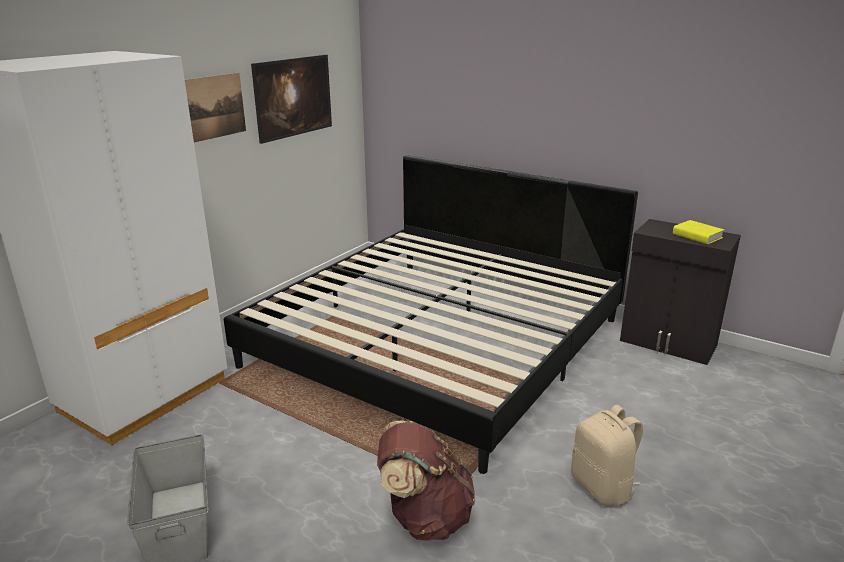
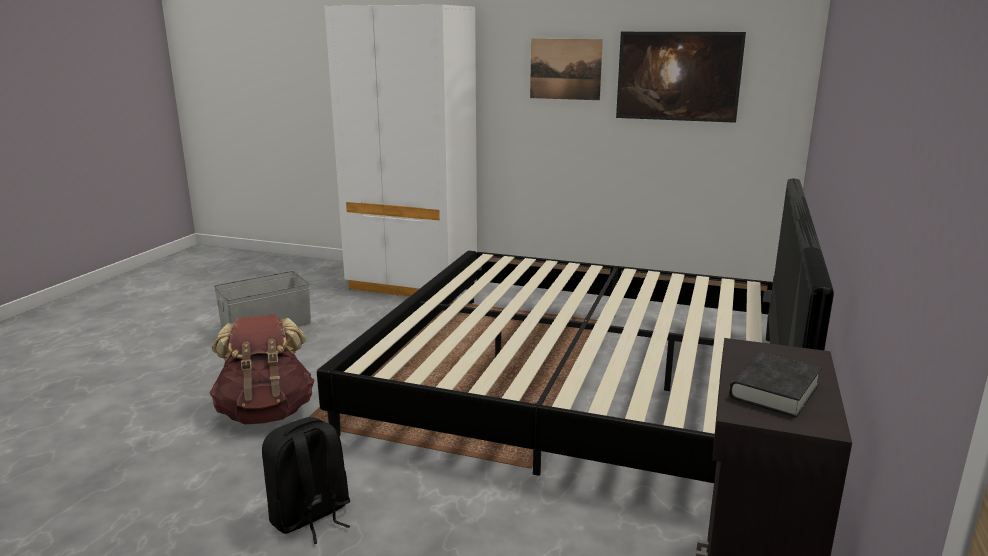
camera: 75 degrees right, 5 degrees down
beige backpack [571,405,643,507] -> black backpack [262,417,350,544]
yellow book [673,220,724,244] -> black book [729,353,822,418]

